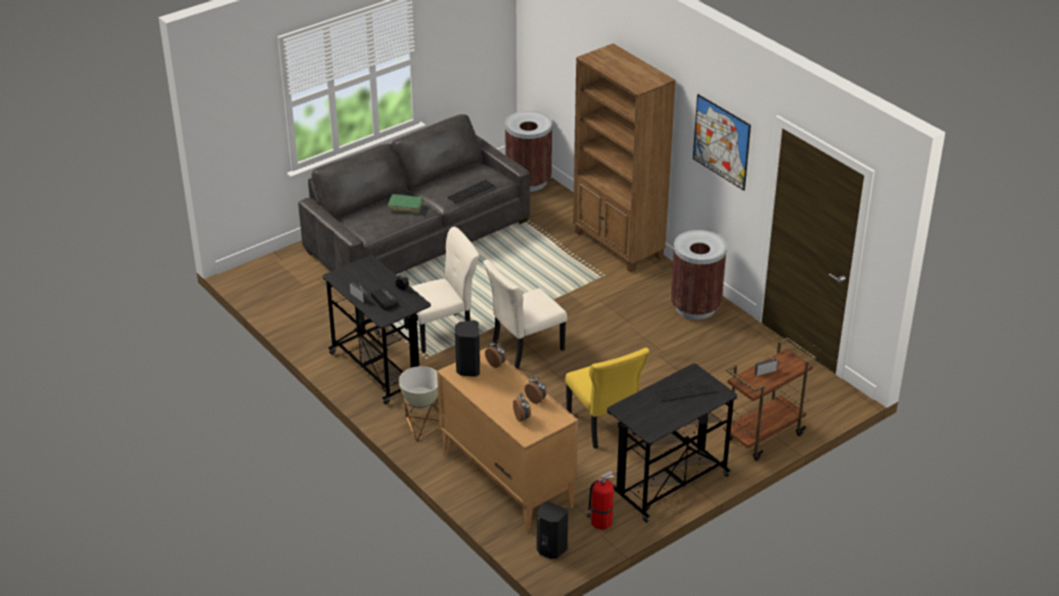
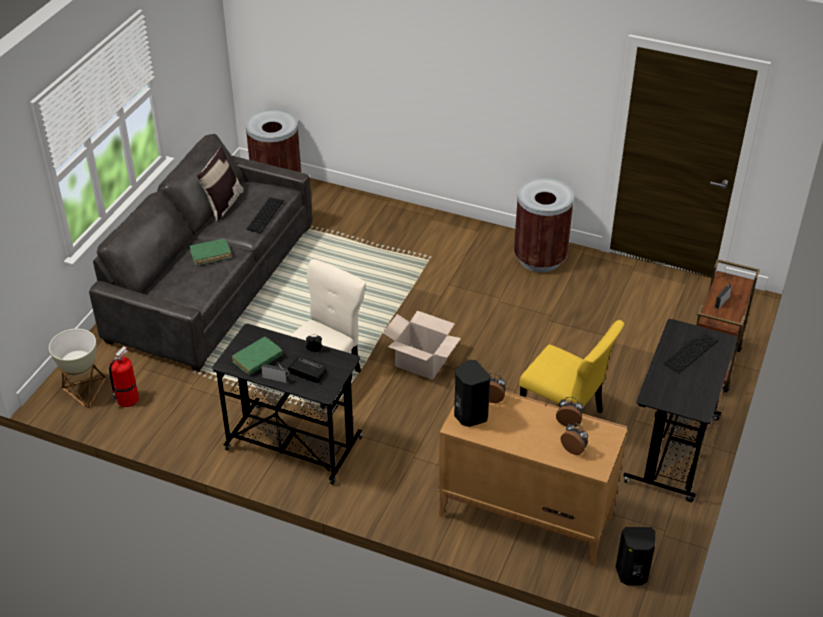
camera: 30 degrees left, 5 degrees up
planter [399,366,439,441] -> planter moved to [49,329,106,408]
beige chair [483,260,567,369] -> cardboard box [383,311,461,380]
brown bookcase [573,43,676,272] -> none
fire extinguisher [587,471,615,529] -> fire extinguisher moved to [109,346,139,407]
picture [693,94,751,191] -> none
none -> pillow [197,146,244,221]
none -> green book [232,337,283,375]

